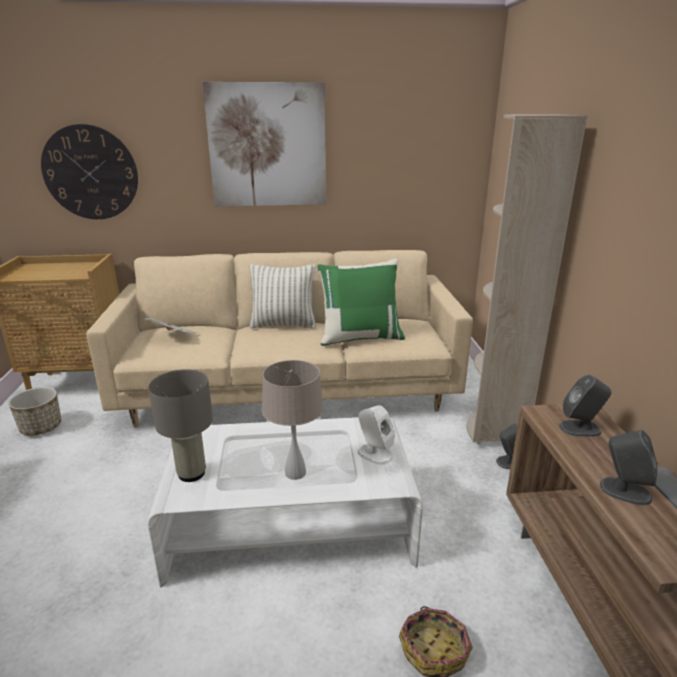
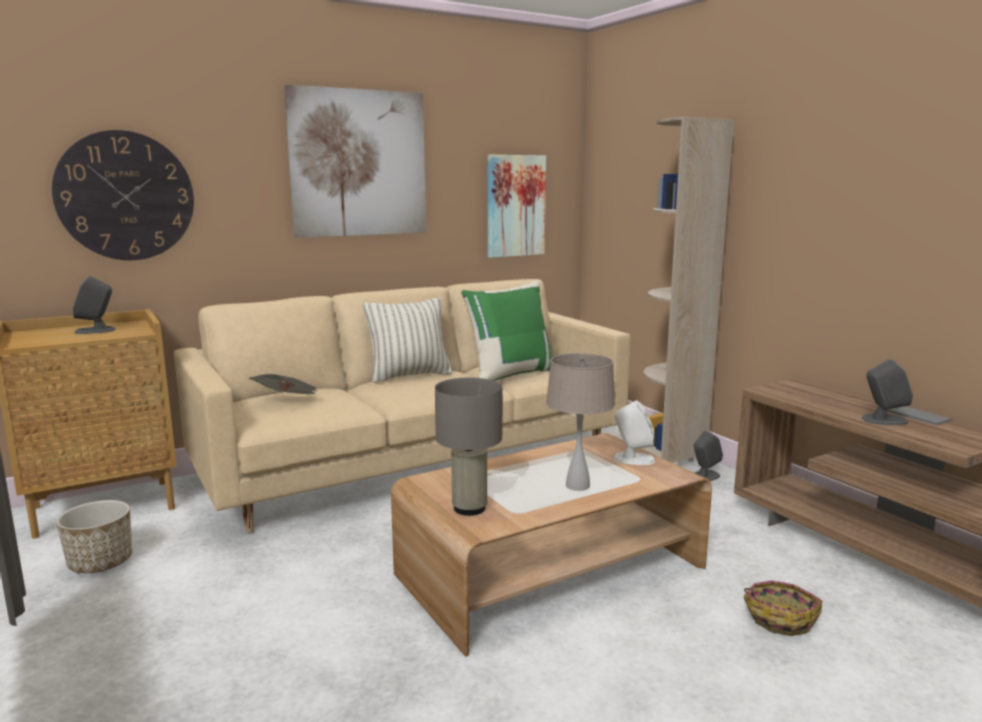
camera: 25 degrees left, 10 degrees down
white coffee table [147,417,423,587] -> brown coffee table [391,433,712,657]
grey speaker [559,375,612,437] -> grey speaker moved to [73,276,116,334]
none -> picture [488,155,546,258]

